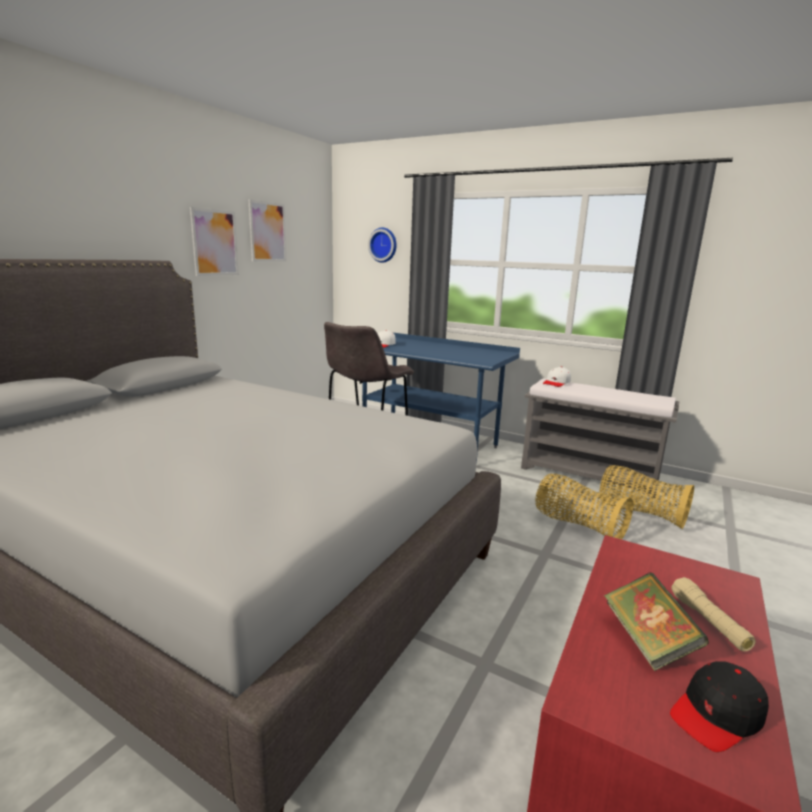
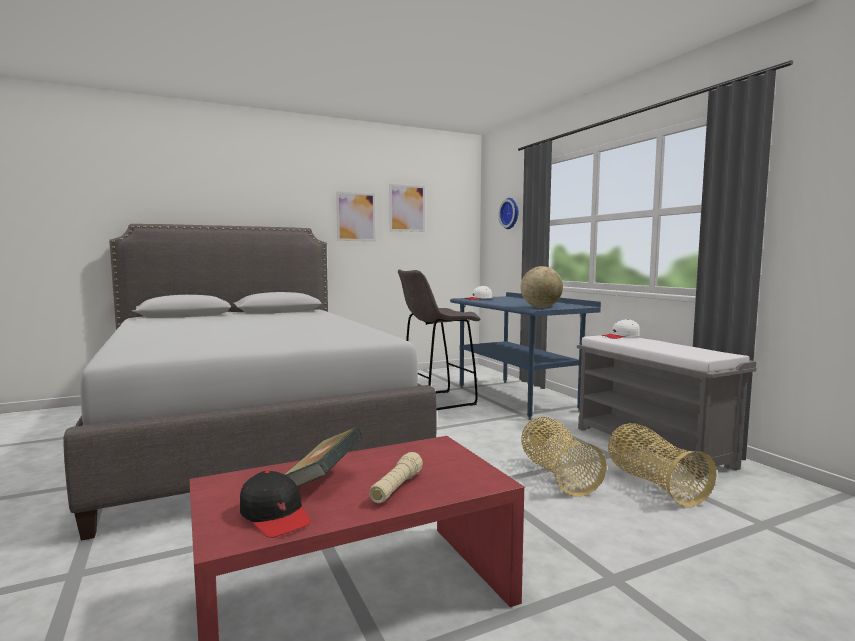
camera: 35 degrees right, 10 degrees down
black cap [670,661,769,752] -> black cap turned 135 degrees counterclockwise [240,471,311,538]
none -> globe [521,266,563,308]

